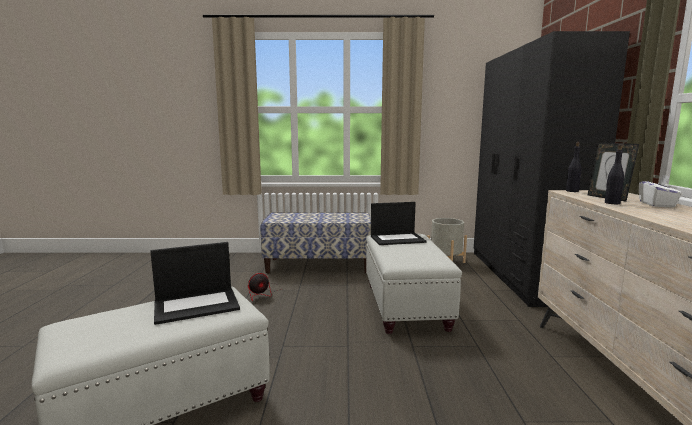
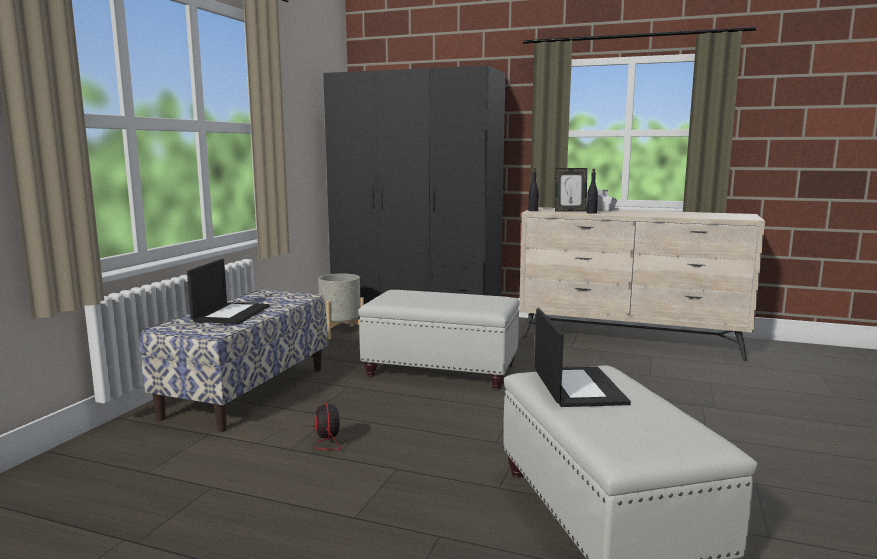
camera: 70 degrees left, 0 degrees up
laptop [371,202,427,245] -> laptop moved to [187,259,269,324]

